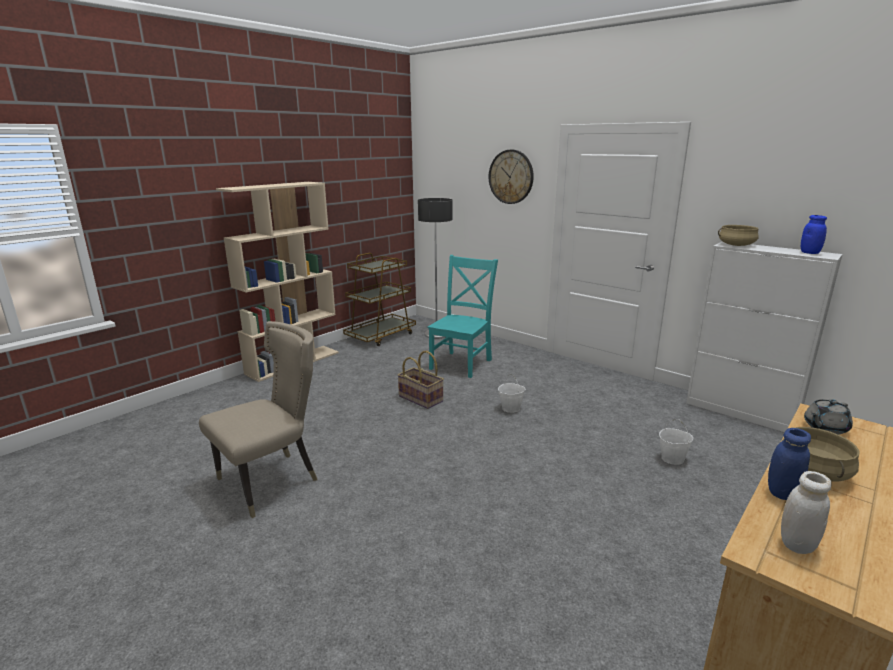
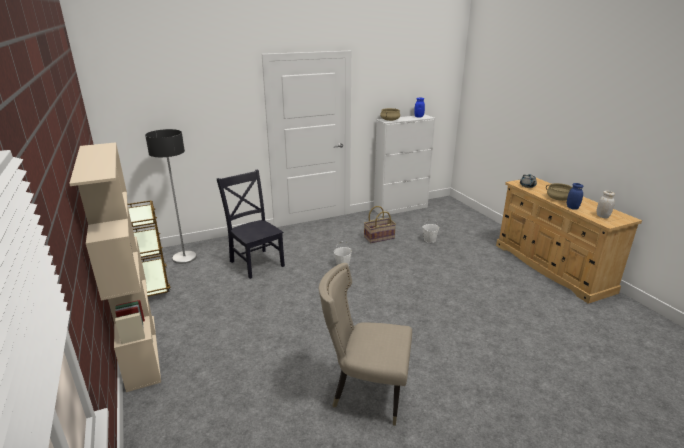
camera: 65 degrees left, 5 degrees up
beige chair [199,321,317,518] -> beige chair turned 60 degrees counterclockwise [319,263,412,426]
basket [397,351,444,409] -> basket moved to [364,206,396,243]
turquoise chair [428,255,498,378] -> black chair [217,170,285,279]
wall clock [489,150,534,204] -> none

